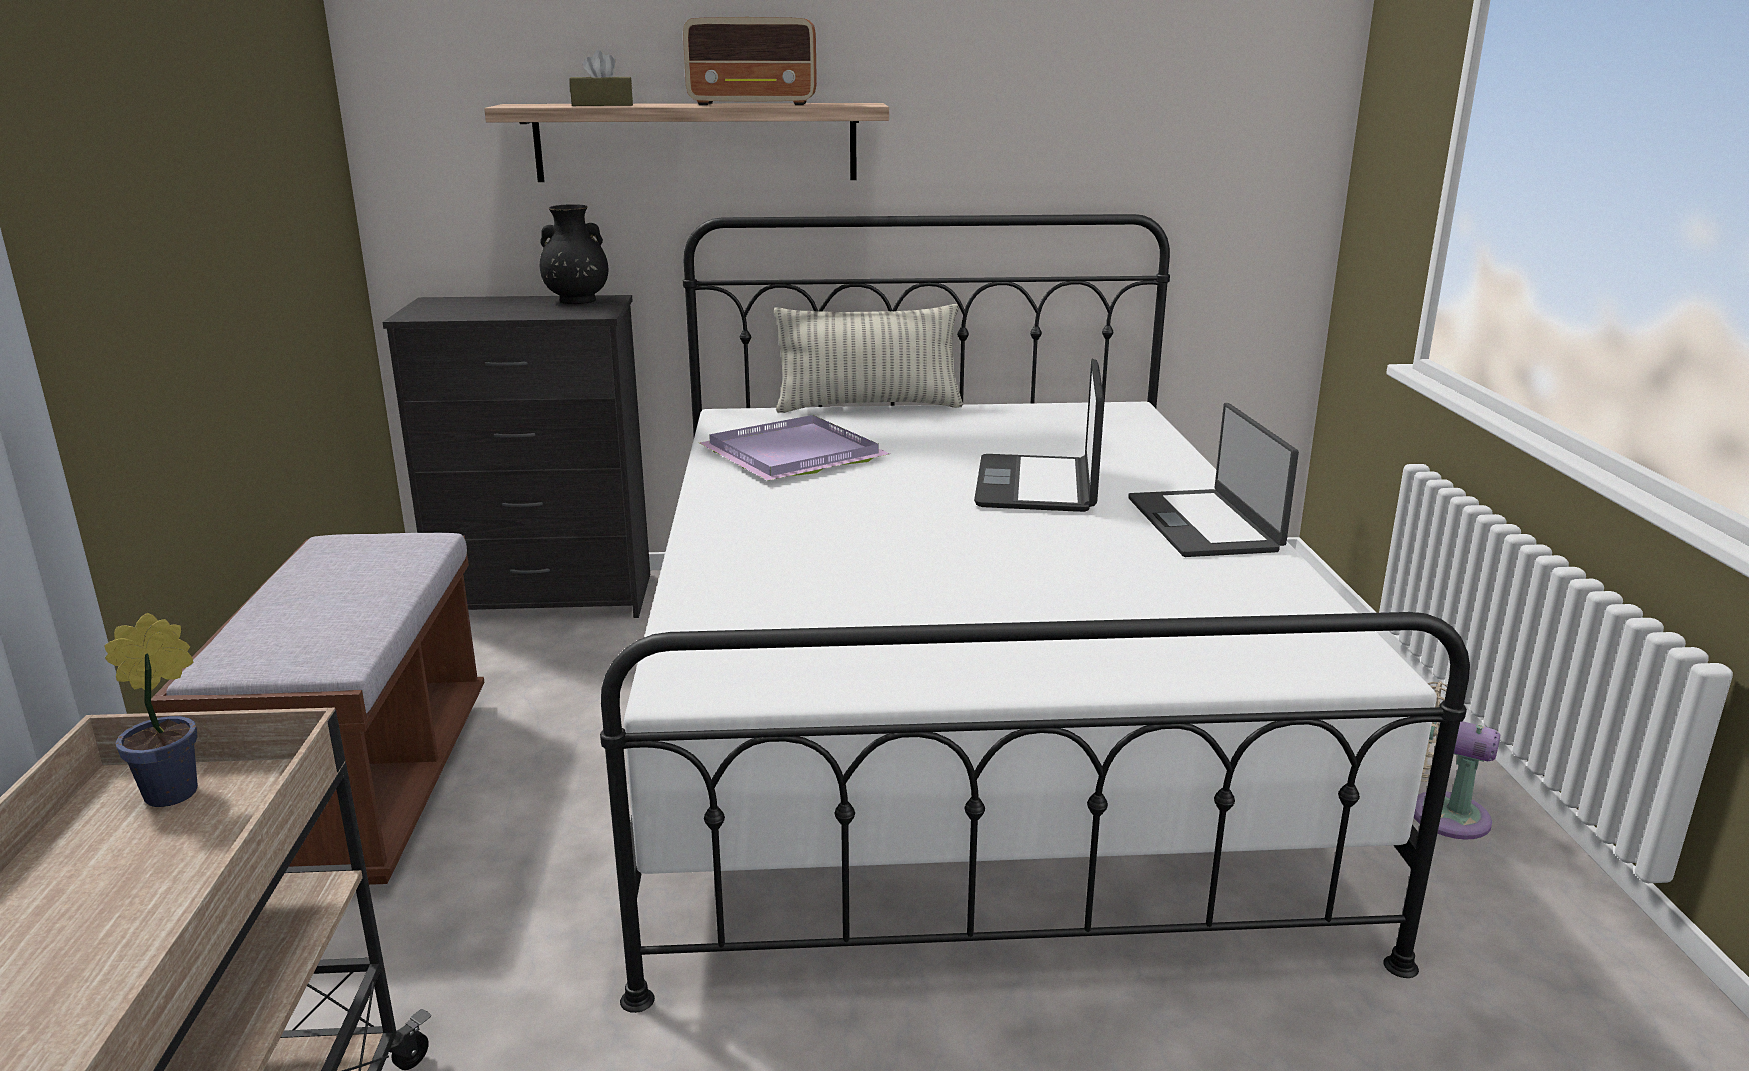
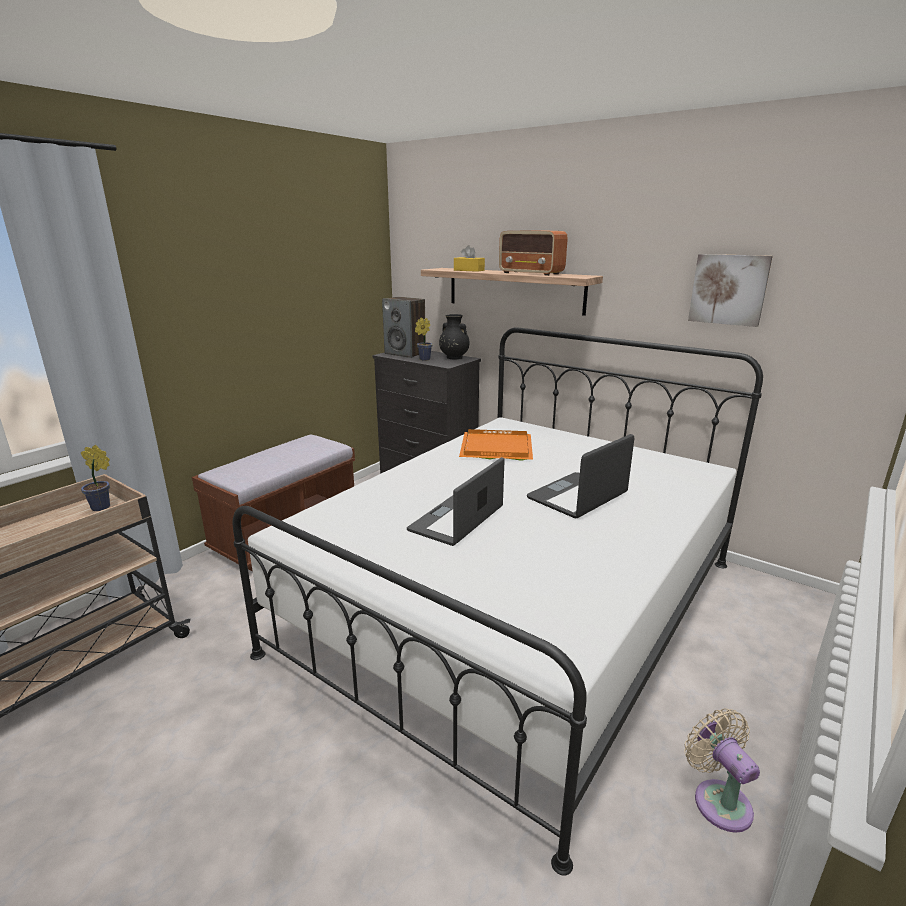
camera: 40 degrees right, 0 degrees up
brown tissue box [569,50,633,106] -> yellow tissue box [454,245,485,272]
purple tray [699,415,890,481] -> orange tray [459,429,533,461]
pillow [774,304,963,413] -> none
laptop [1128,403,1299,557] -> laptop moved to [407,457,505,546]
none -> speaker [382,297,426,358]
none -> potted plant [415,317,433,361]
none -> picture [688,254,773,327]

